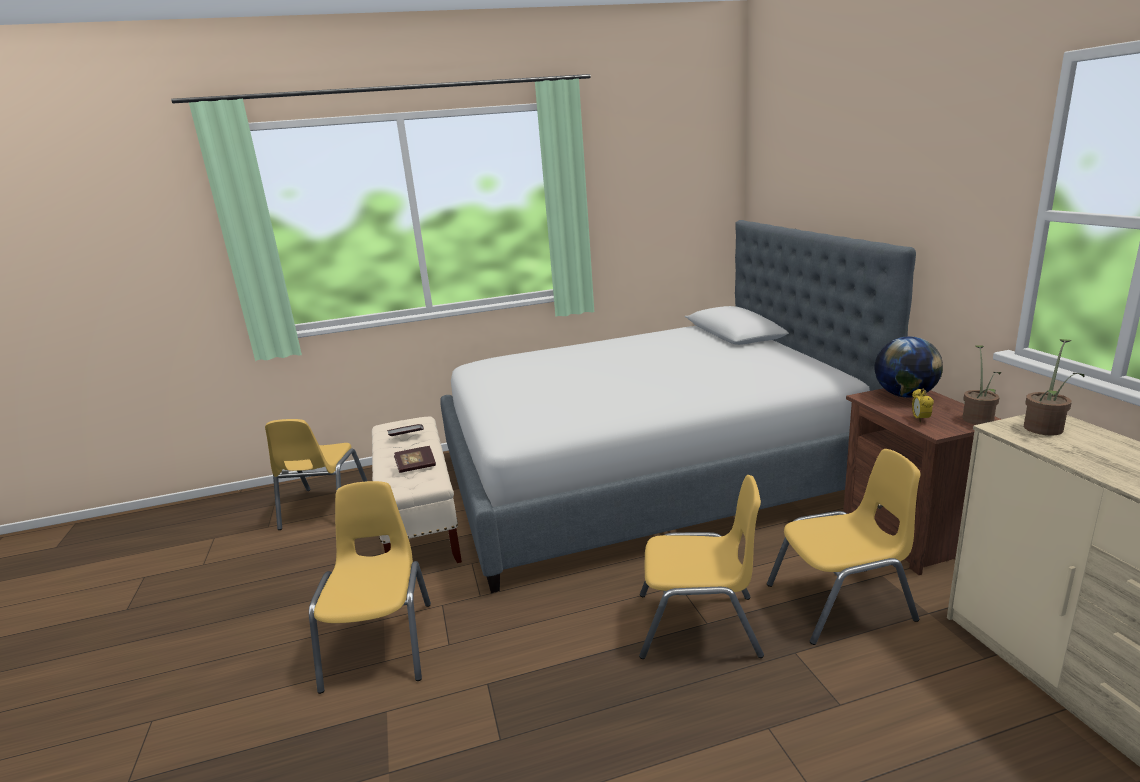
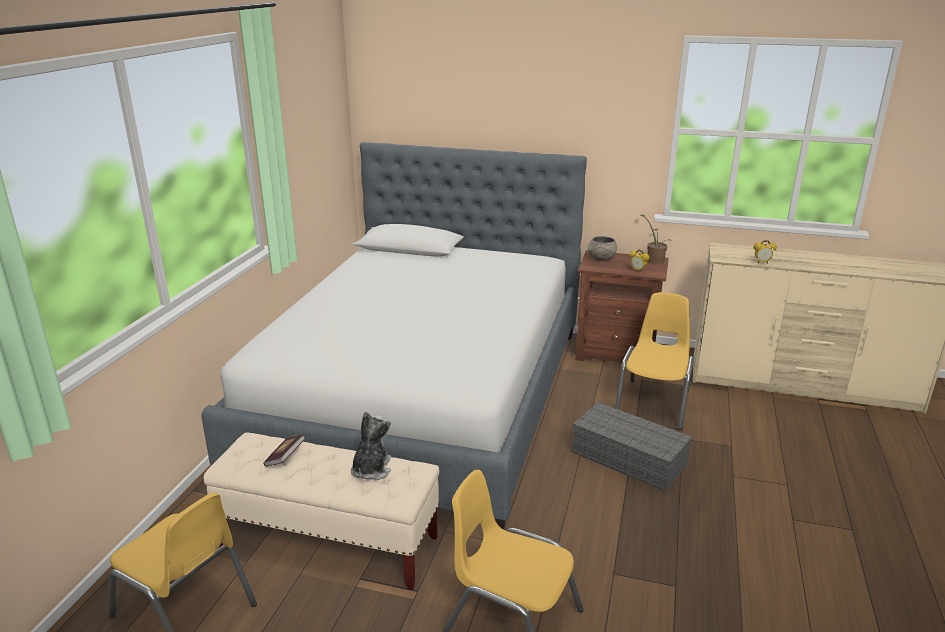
camera: 60 degrees left, 5 degrees up
book [394,446,436,473] -> plush toy [351,412,391,480]
yellow chair [639,475,764,659] -> grey storage box [572,402,692,492]
globe [875,336,943,398] -> grey bowl [588,236,617,261]
potted plant [1024,339,1084,436] -> none
none -> alarm clock [753,240,777,263]

